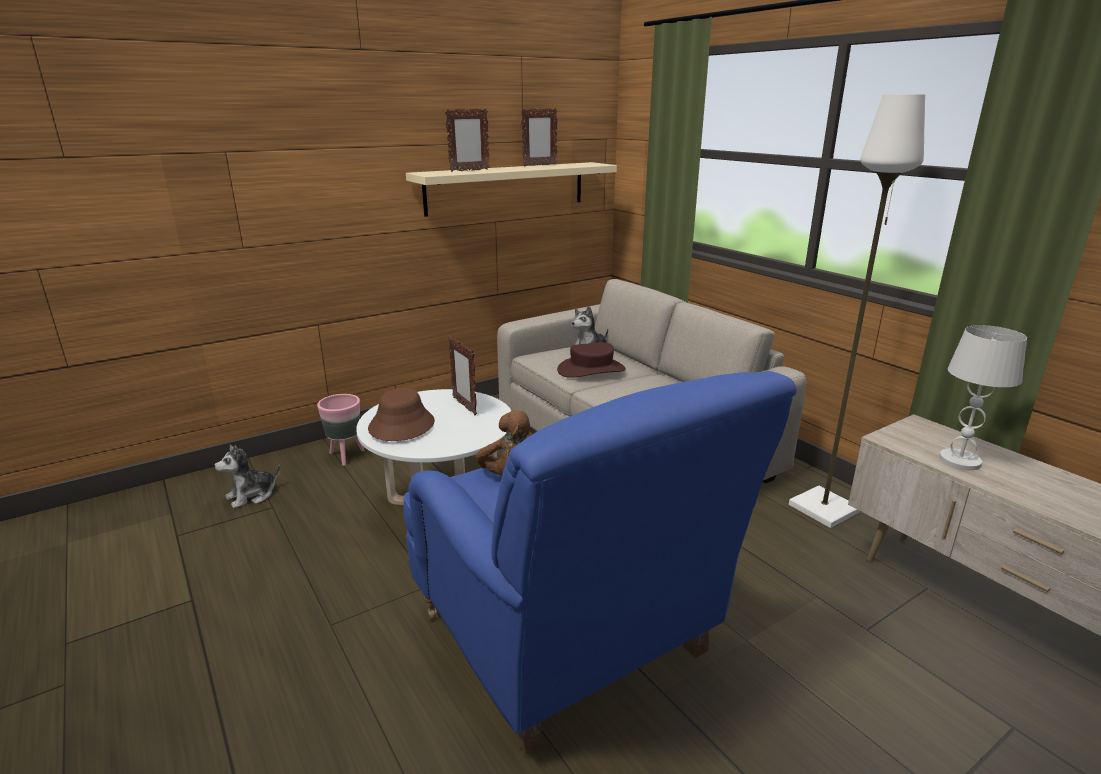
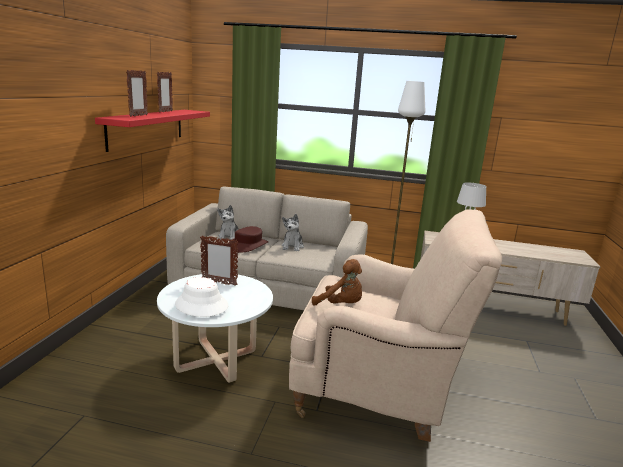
camera: 45 degrees left, 5 degrees down
plush toy [214,445,280,509] -> plush toy moved to [282,214,304,251]
pink planter [317,394,365,466] -> none
brown hat [368,388,435,441] -> white hat [175,277,228,317]
blue armchair [404,371,797,754] -> beige armchair [289,209,502,442]
beige shelf [406,162,617,217] -> red shelf [95,110,210,152]

